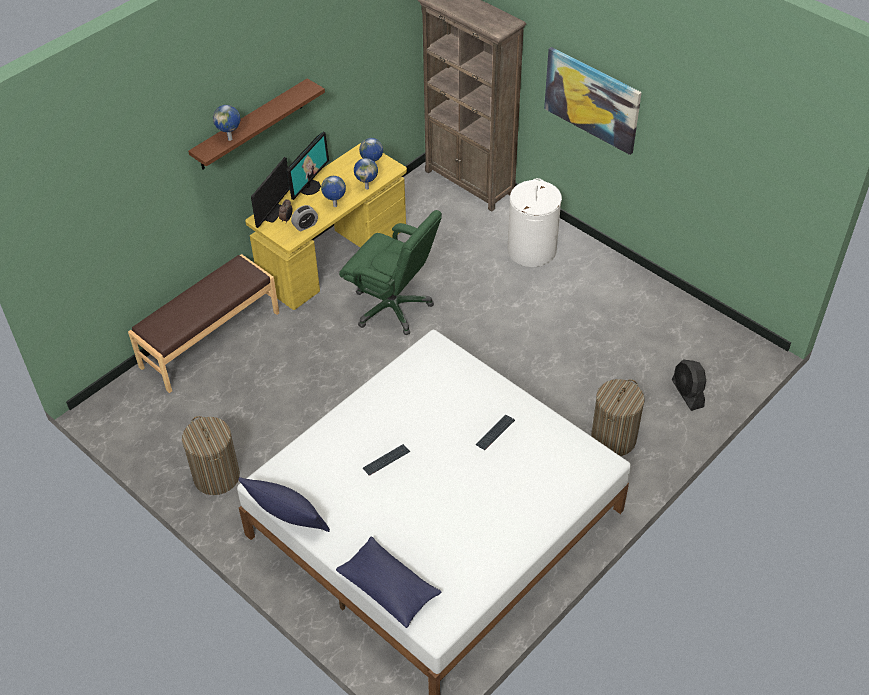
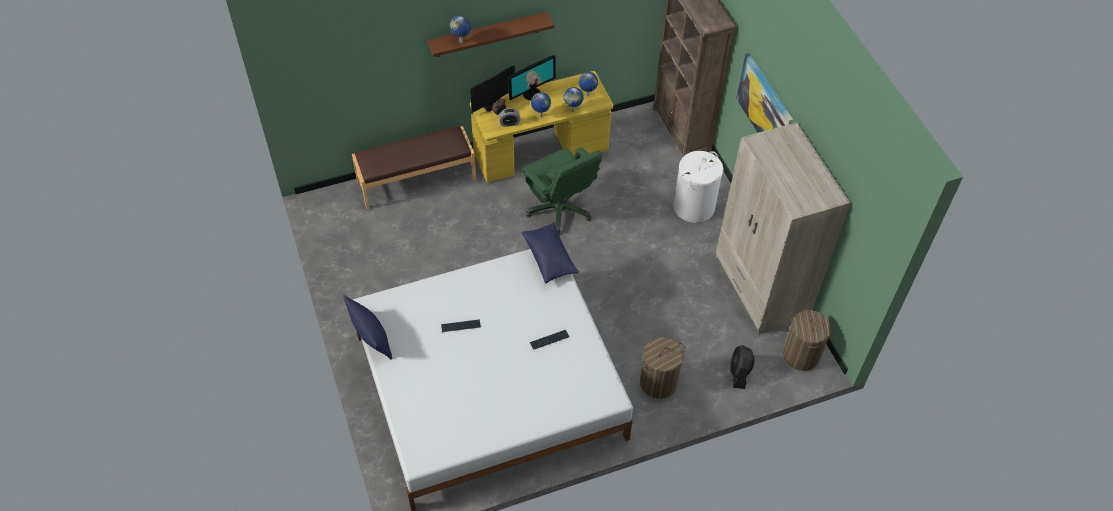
camera: 25 degrees right, 5 degrees up
laundry basket [182,416,240,495] -> laundry basket moved to [783,307,831,371]
blue pillow [336,536,442,628] -> blue pillow moved to [522,223,579,284]
none -> beige wardrobe [716,122,851,335]

